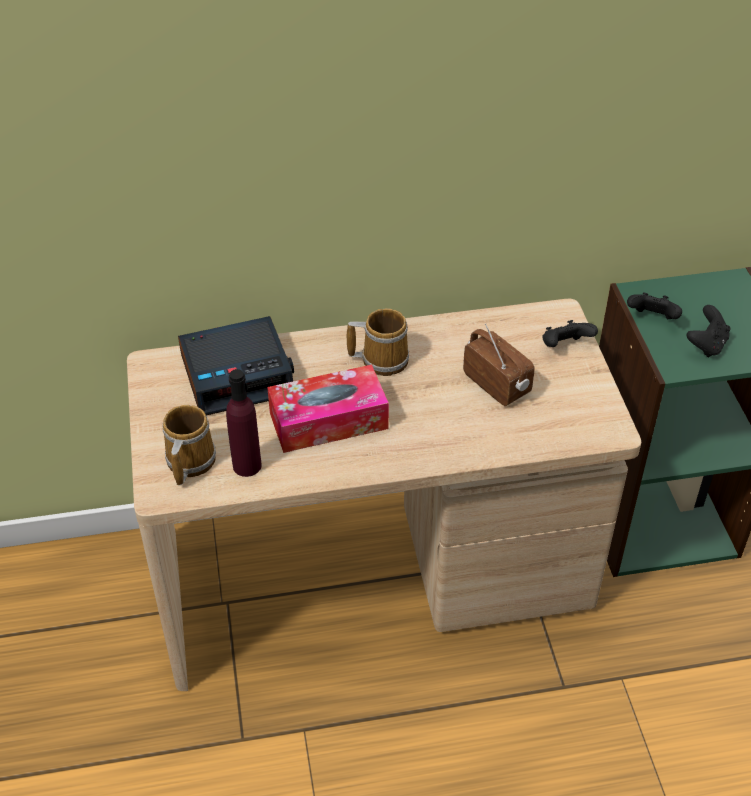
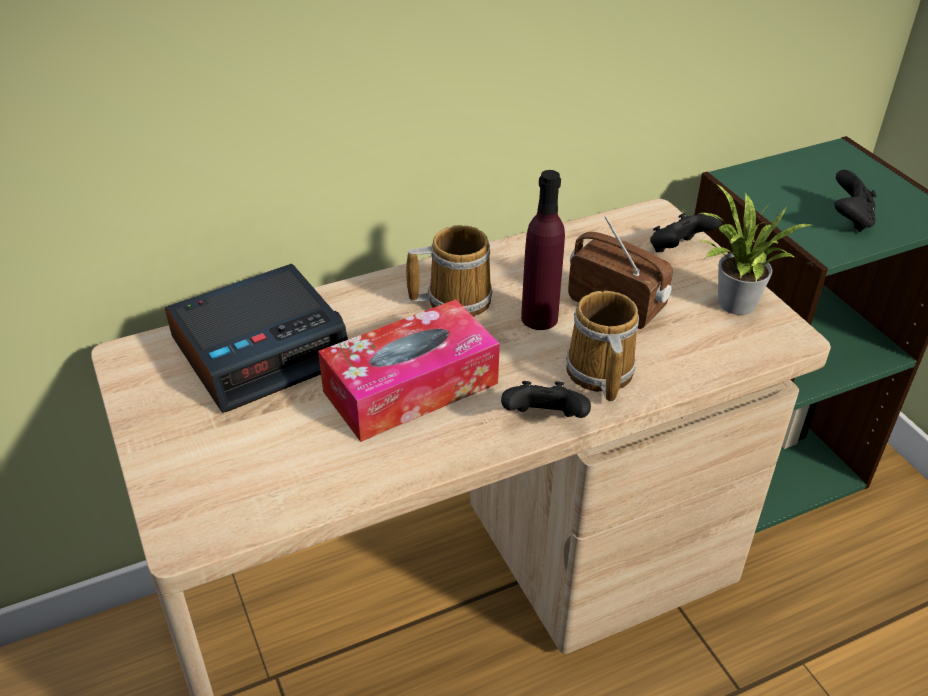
camera: 15 degrees left, 5 degrees down
mug [163,405,216,486] -> mug moved to [566,291,639,402]
purple bottle [226,369,262,477] -> purple bottle moved to [521,170,565,330]
black game controller [627,292,682,319] -> black game controller moved to [501,381,591,418]
none -> potted plant [698,184,811,315]

